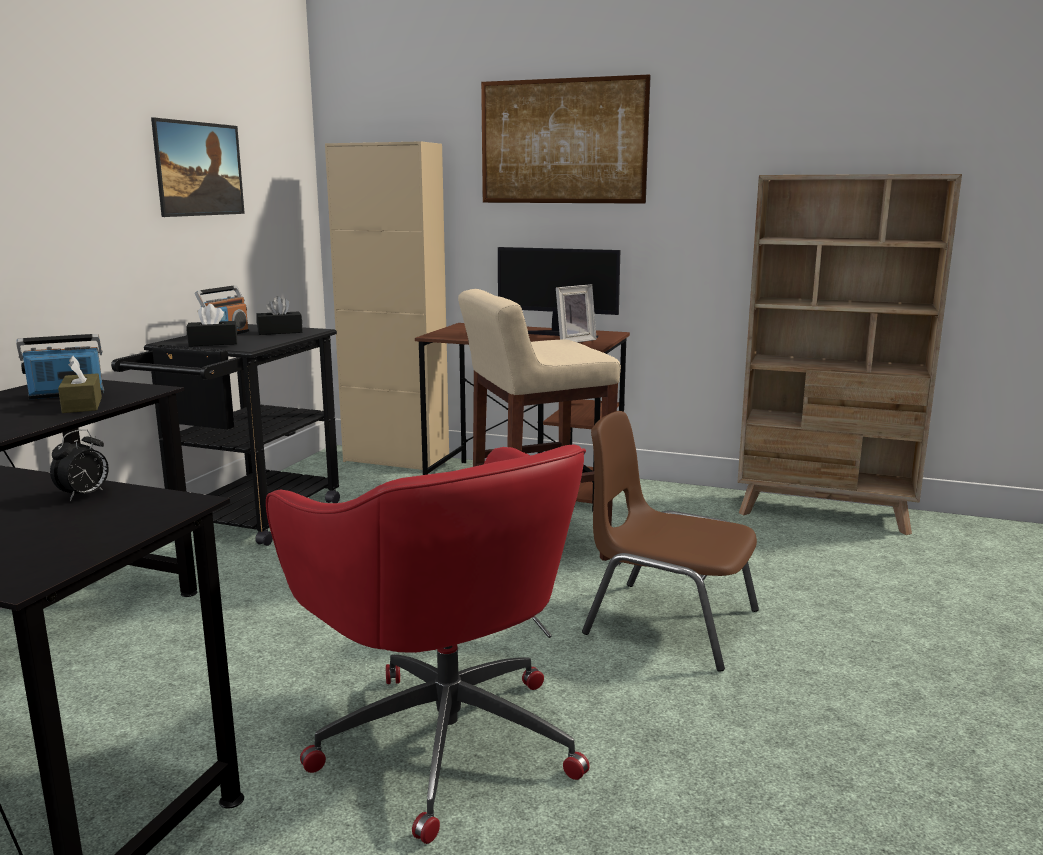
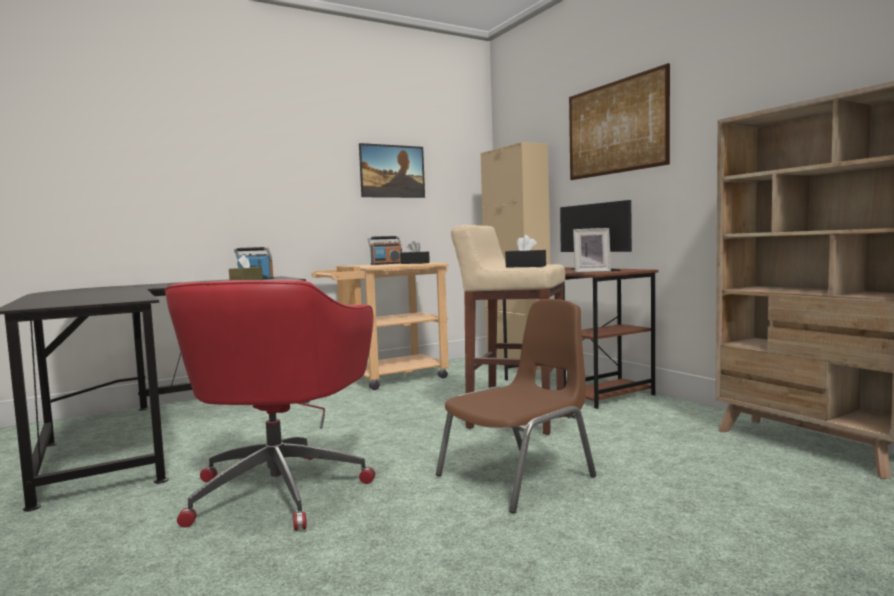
camera: 40 degrees right, 10 degrees down
alarm clock [50,429,109,501] -> none
black cart [111,324,340,546] -> beige cart [311,263,450,390]
black tissue box [186,304,237,347] -> black tissue box moved to [505,235,546,268]
brown chair [582,411,759,672] -> brown chair turned 75 degrees clockwise [436,299,596,514]

